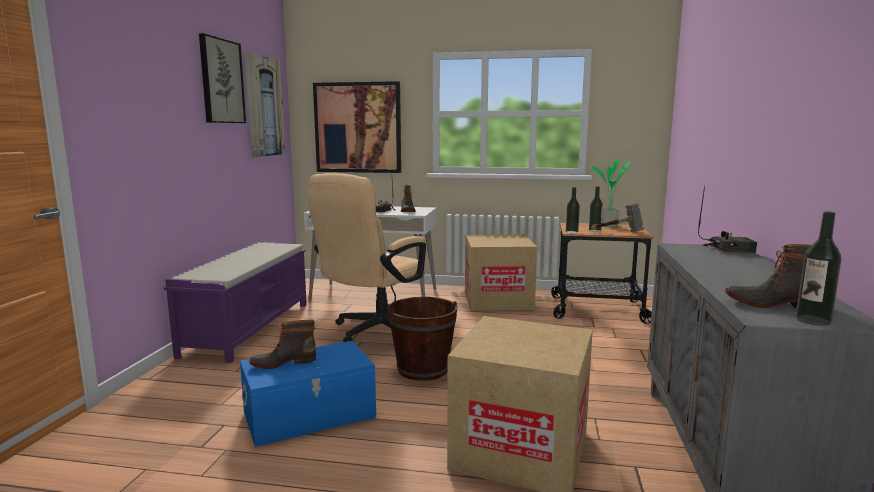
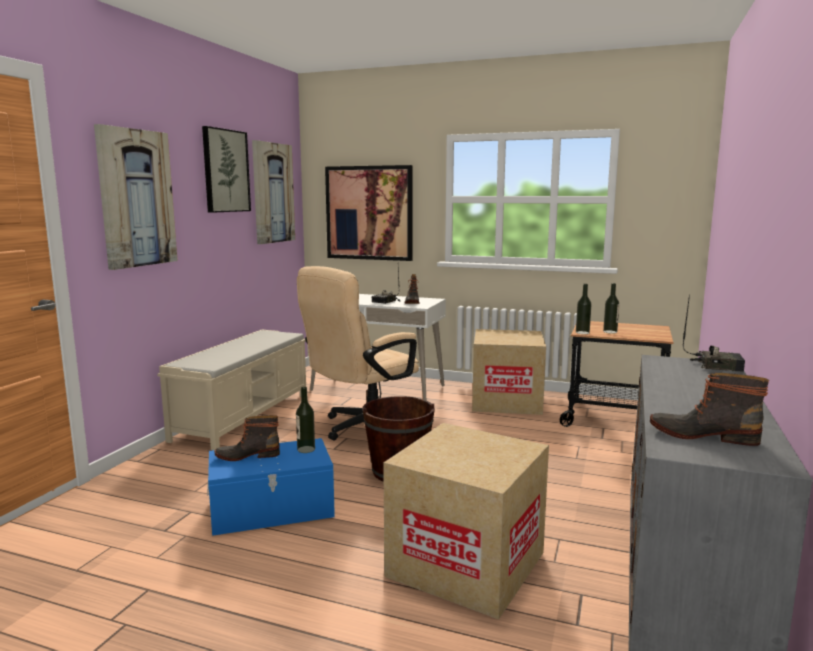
camera: 10 degrees right, 0 degrees up
purple bench [164,242,307,363] -> beige bench [157,329,306,450]
potted plant [590,160,636,227] -> none
hammer [591,203,644,232] -> none
bottle [796,212,842,326] -> bottle moved to [296,387,315,453]
none -> picture [94,124,178,270]

